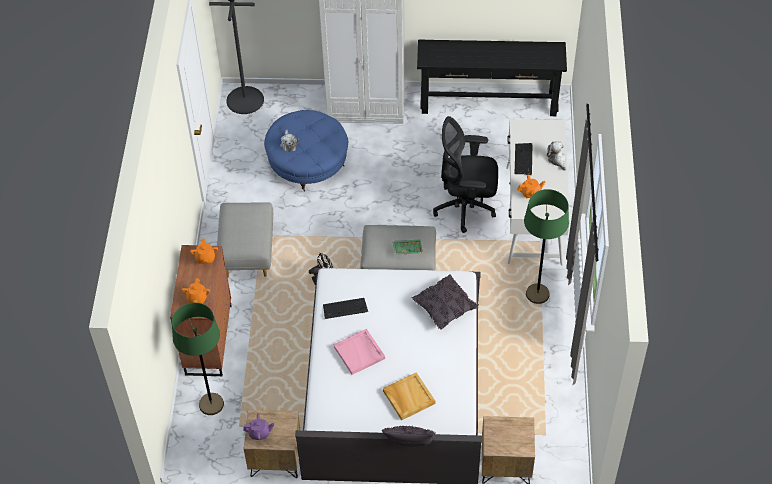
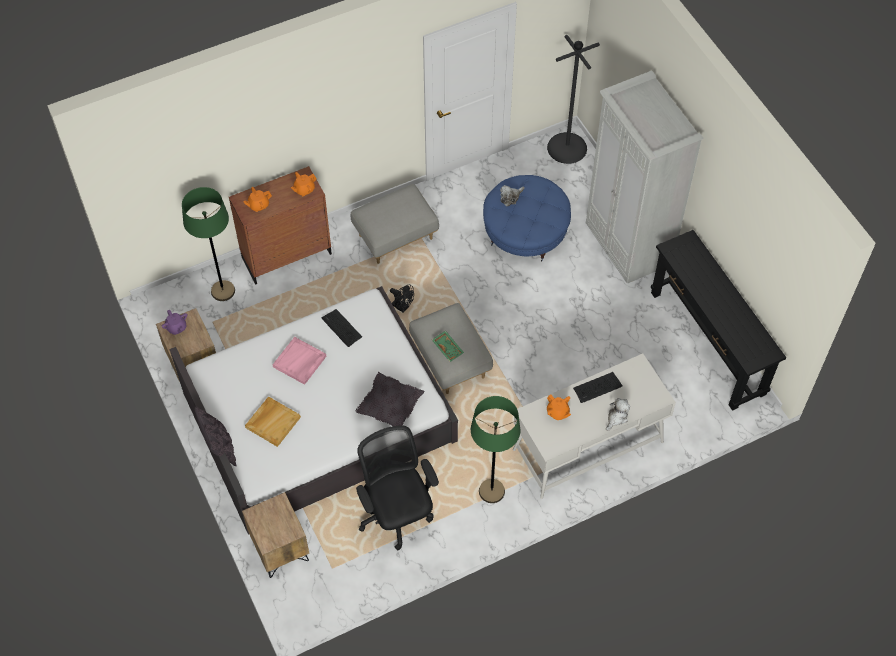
camera: 60 degrees right, 5 degrees up
black office chair [433,116,498,233] -> black office chair moved to [356,425,439,551]

